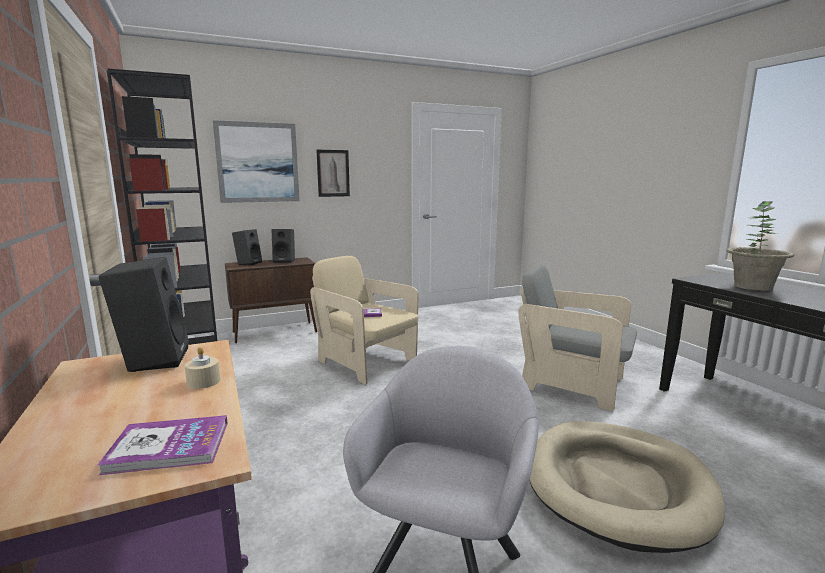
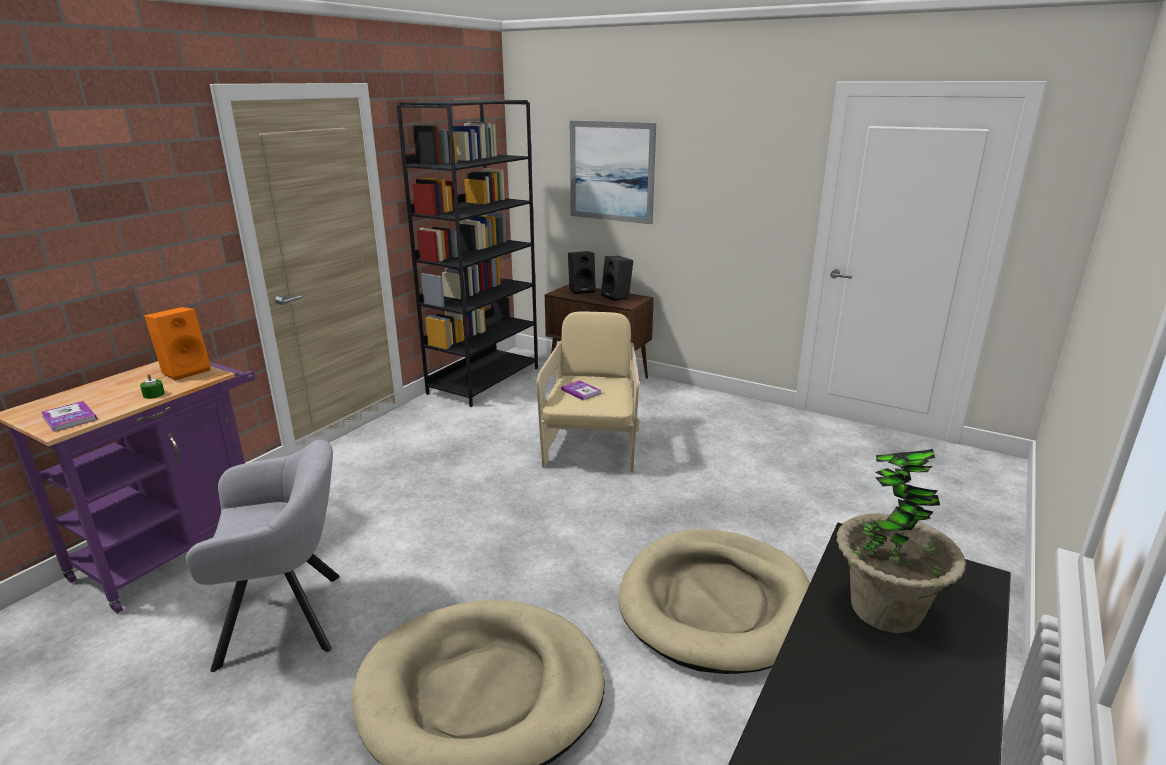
camera: 55 degrees right, 10 degrees up
black speaker [98,257,189,372] -> orange speaker [144,307,211,381]
beige candle [185,347,220,389] -> green candle [140,374,165,399]
picture [316,150,350,197] -> none
grey armchair [518,266,637,411] -> beige dog bed [619,529,810,674]

